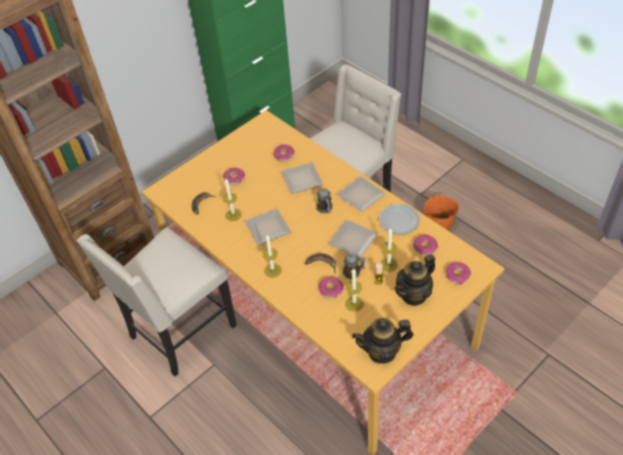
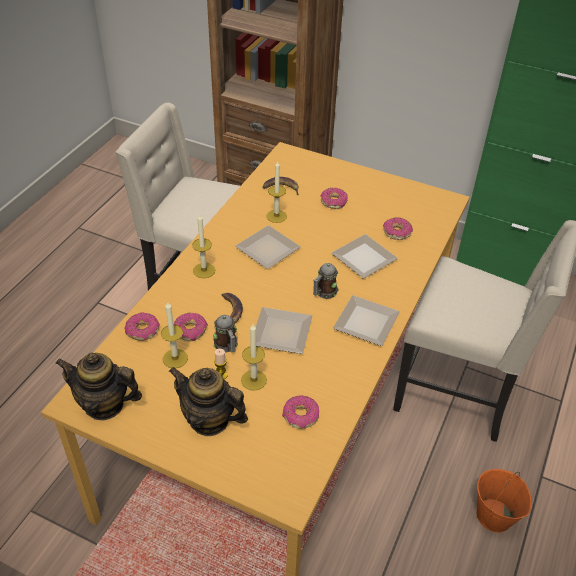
camera: 65 degrees right, 5 degrees down
teapot [352,318,413,364] -> teapot turned 45 degrees counterclockwise [55,353,142,421]
plate [379,204,420,235] -> none
donut [446,262,471,285] -> donut moved to [124,313,160,341]

